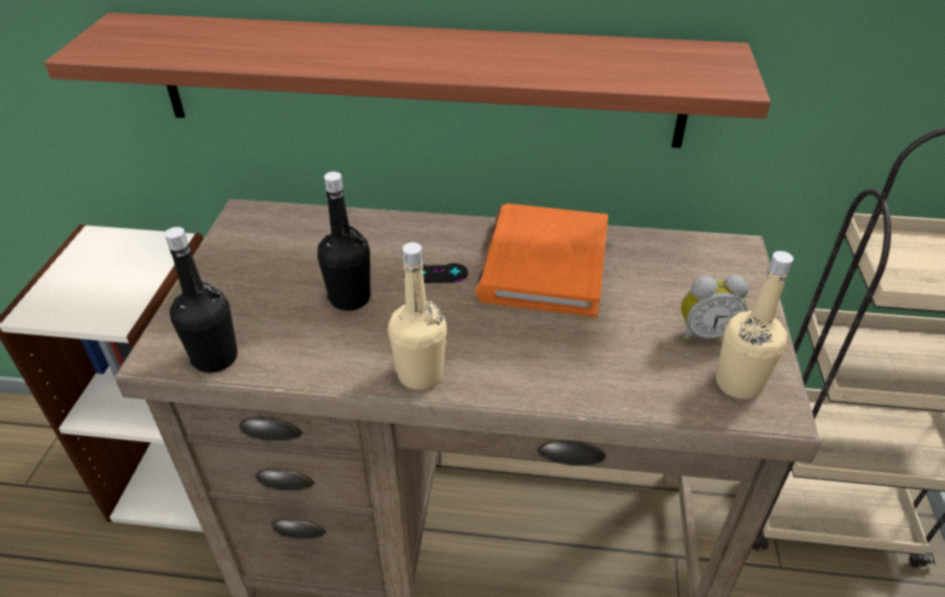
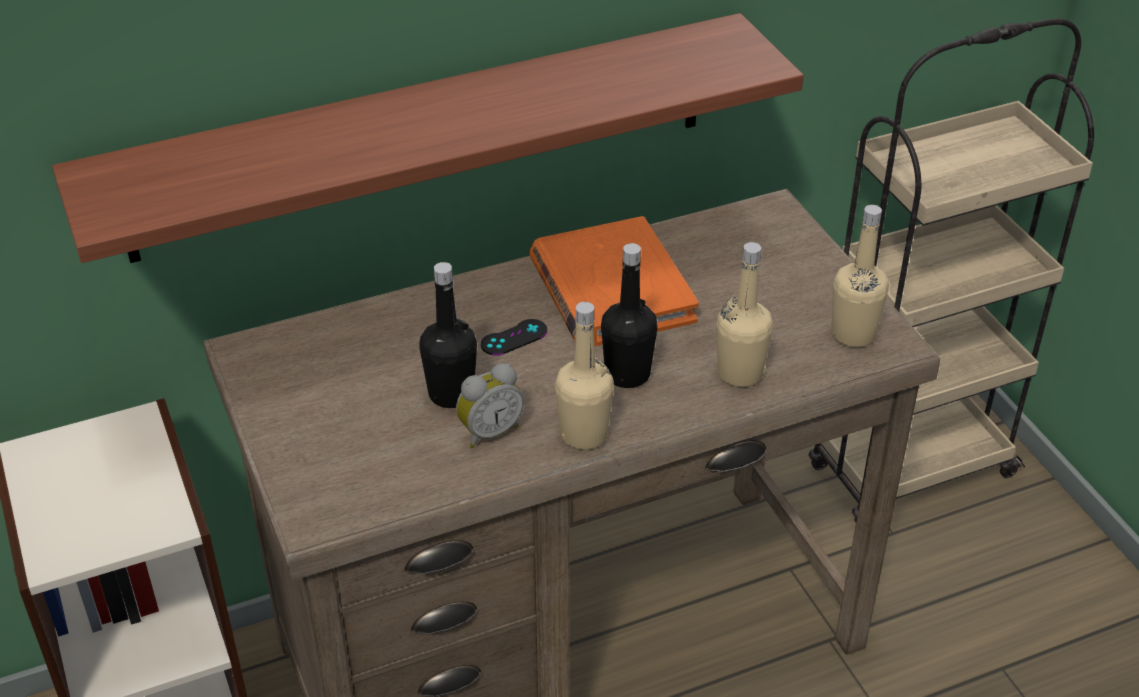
camera: 30 degrees left, 0 degrees up
black bottle [165,227,238,373] -> black bottle moved to [601,243,658,388]
alarm clock [681,275,749,342] -> alarm clock moved to [456,363,524,448]
none -> beige bottle [716,242,773,387]

